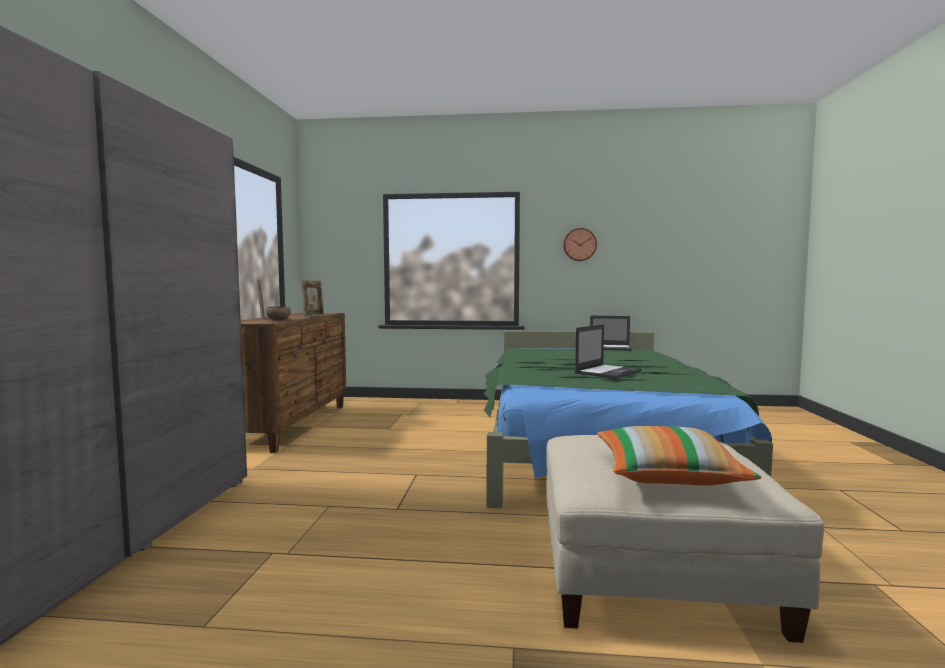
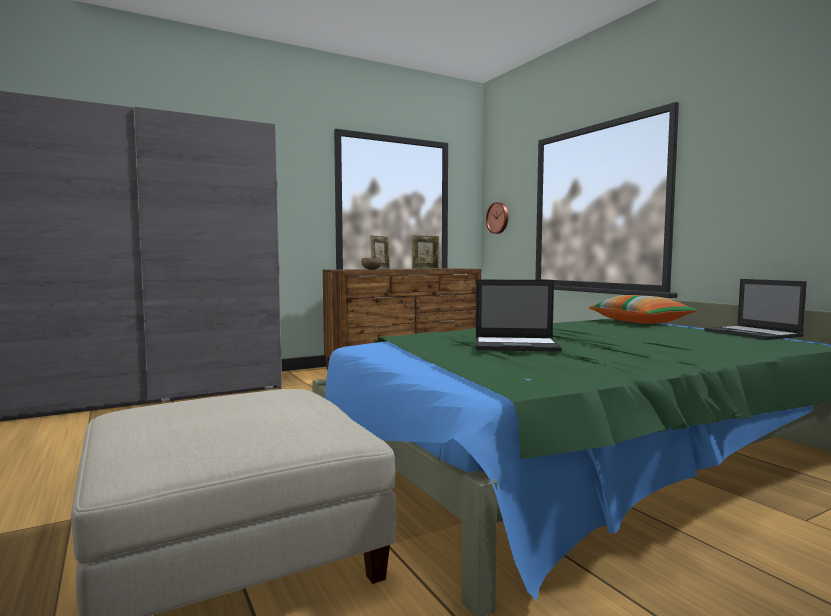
camera: 55 degrees right, 0 degrees up
wall clock [563,228,597,261] -> wall clock moved to [486,202,508,234]
pillow [597,426,761,486] -> pillow moved to [588,295,698,324]

